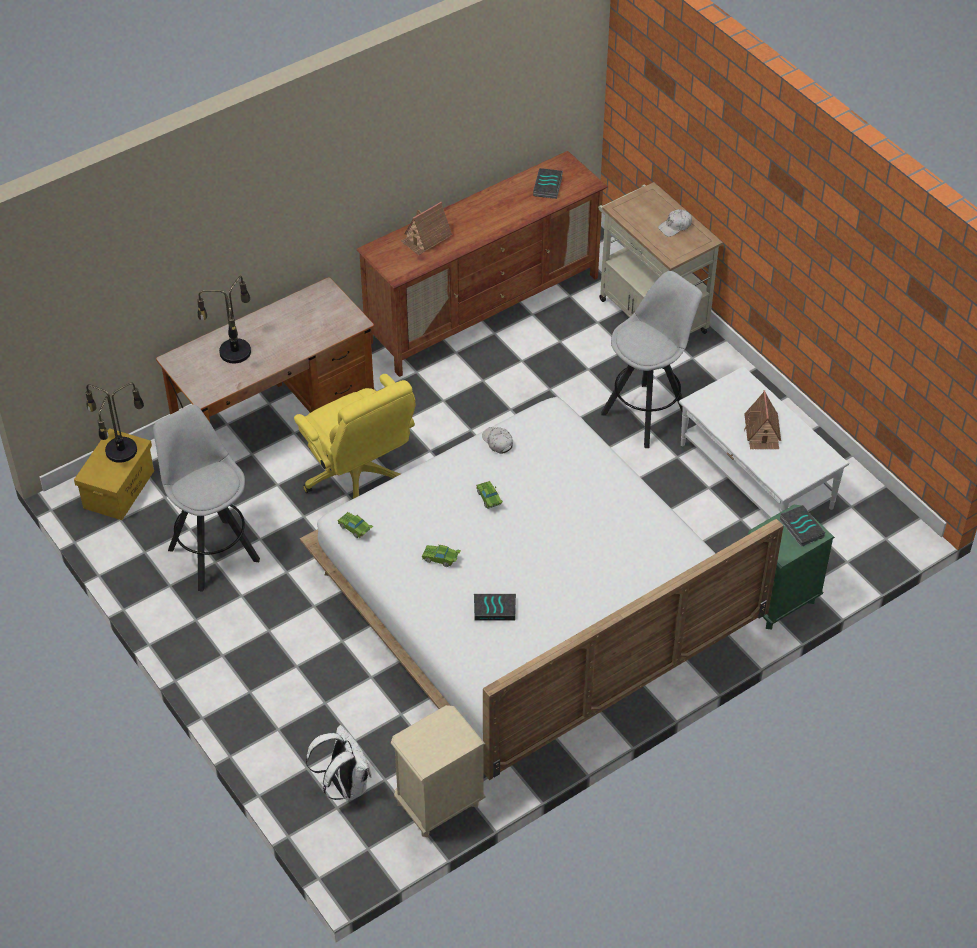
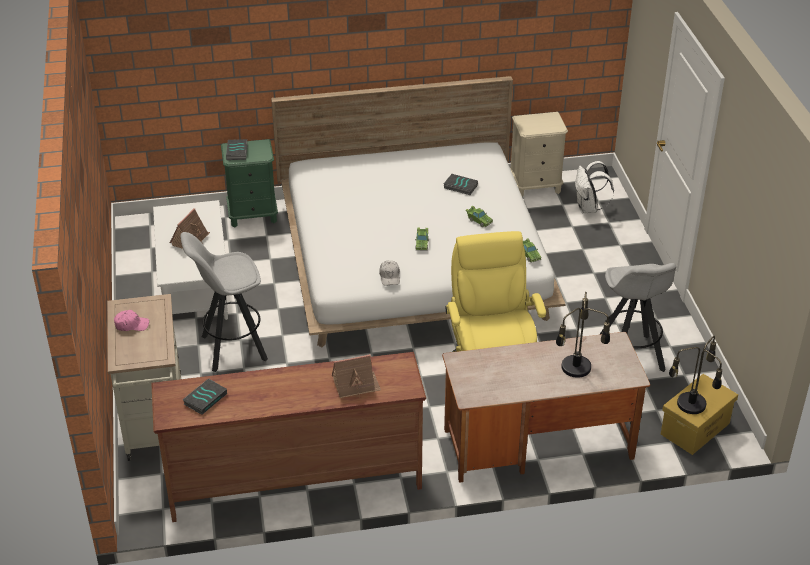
camera: 155 degrees left, 10 degrees down
white cap [658,209,692,237] -> pink cap [114,310,149,331]

